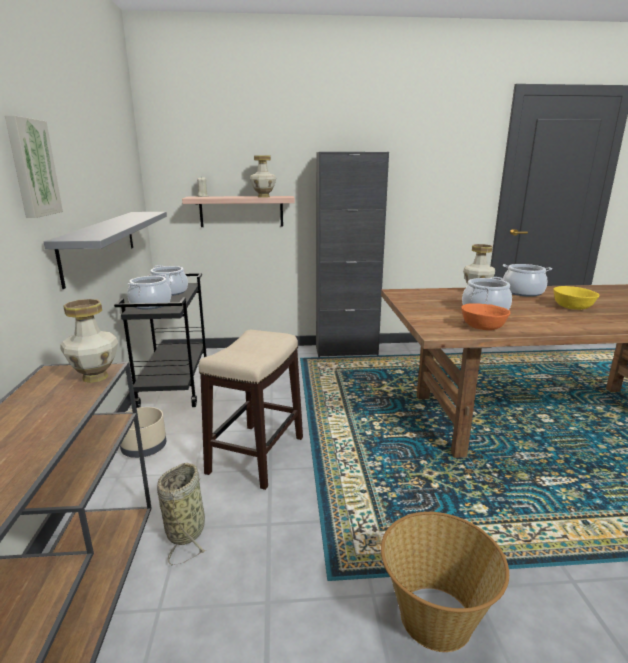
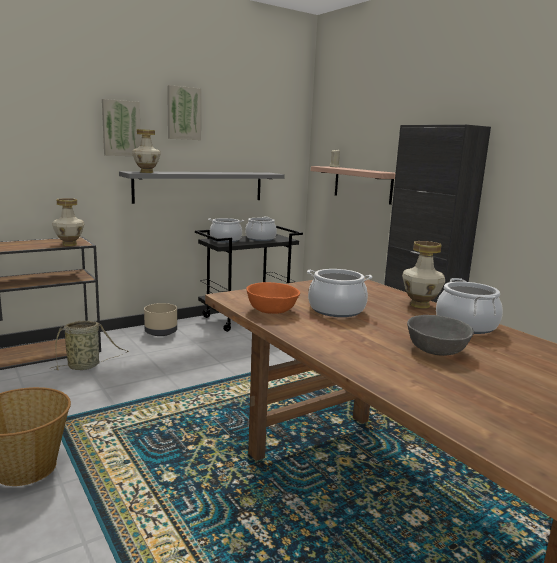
camera: 60 degrees right, 5 degrees down
stool [198,330,303,490] -> none
vase [250,155,276,198] -> vase moved to [132,129,161,173]
yellow bowl [553,286,600,310] -> grey bowl [407,315,474,356]
none -> picture [167,85,201,140]

